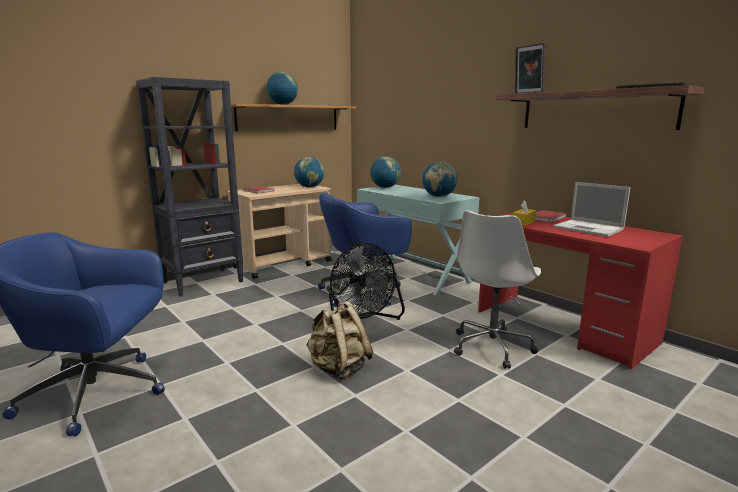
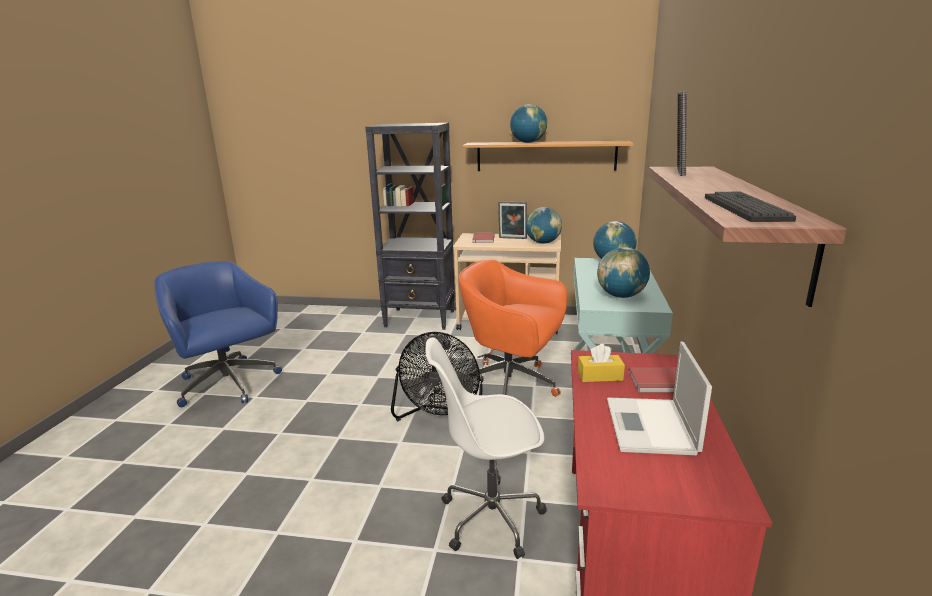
camera: 50 degrees right, 5 degrees up
beige backpack [306,301,373,380] -> none
blue office chair [318,193,412,307] -> orange office chair [458,260,567,397]
none -> picture frame [498,201,527,239]

